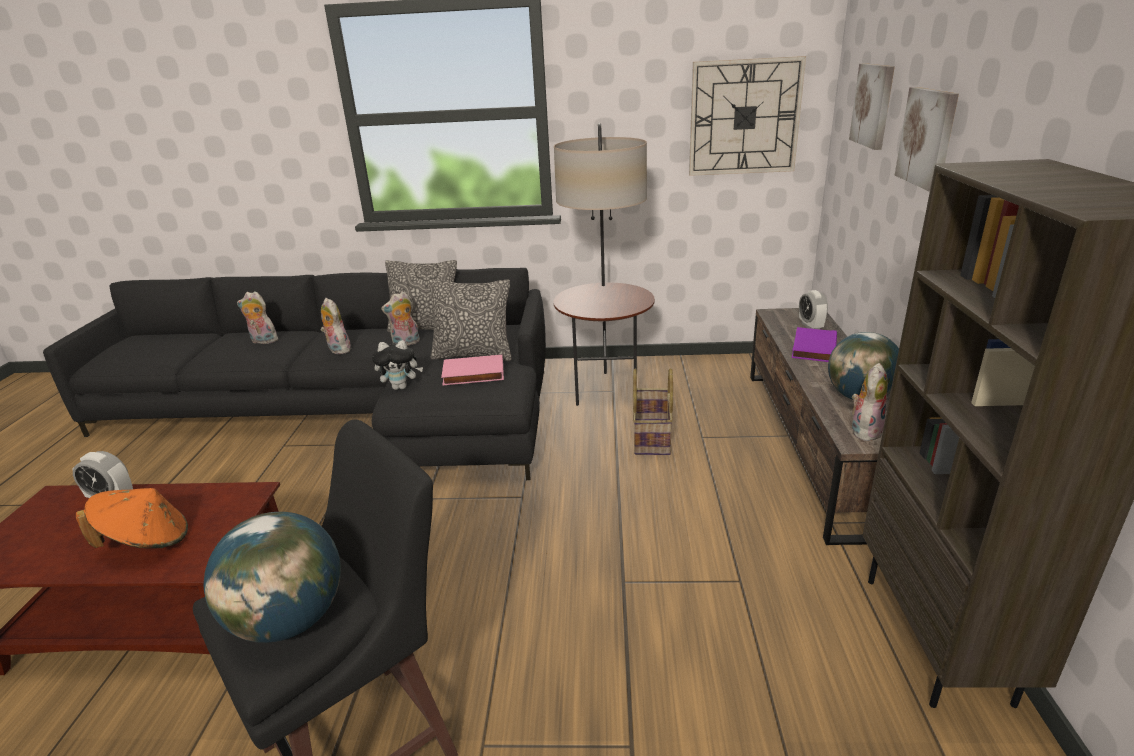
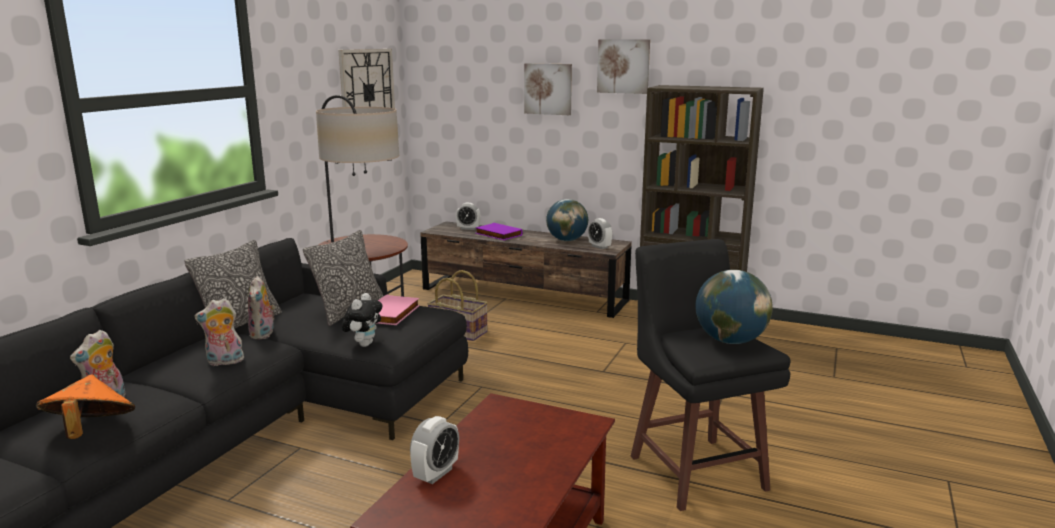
camera: 70 degrees left, 10 degrees down
orange hat [76,488,188,549] -> orange hat moved to [36,375,135,439]
picture [849,63,895,150] -> picture moved to [597,40,650,94]
plush toy [852,363,888,441] -> alarm clock [588,218,612,249]

